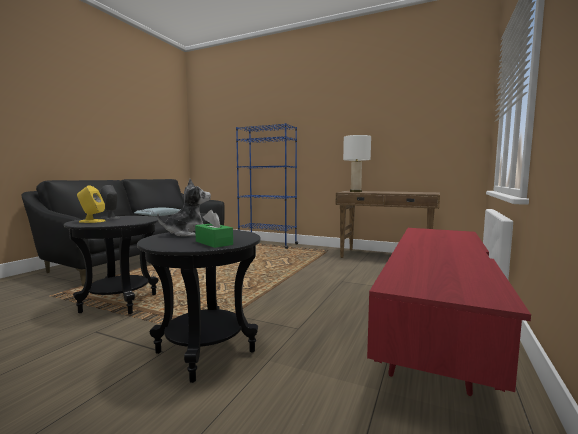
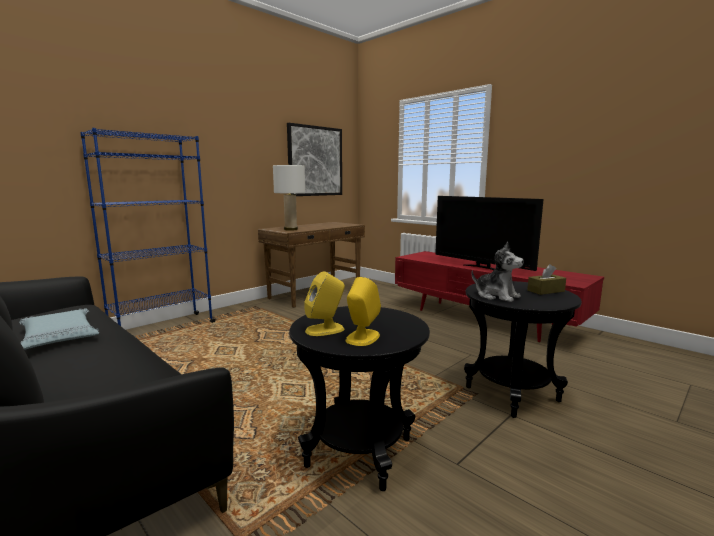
camera: 70 degrees left, 5 degrees up
grey speaker [100,185,120,220] -> yellow speaker [304,271,345,336]
plush toy [157,179,211,236] -> plush toy turned 150 degrees clockwise [471,242,524,302]
green tissue box [195,210,233,248] -> brown tissue box [527,264,566,295]
none -> picture [287,123,342,196]
none -> television [435,196,544,271]

